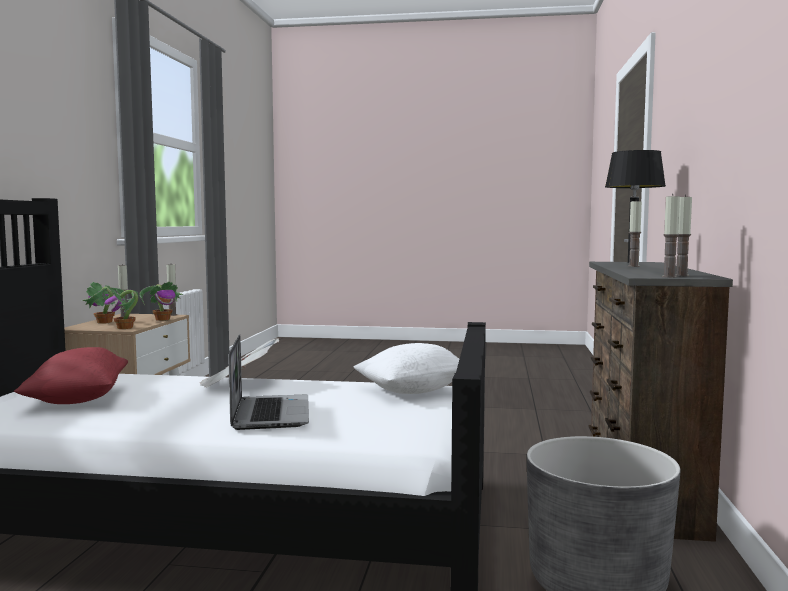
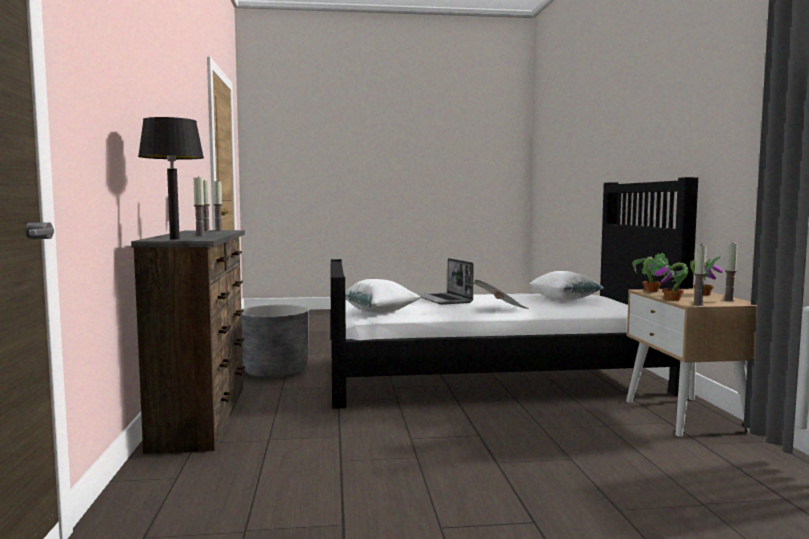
camera: 165 degrees right, 0 degrees up
red pillow [14,347,128,404] -> white pillow [529,271,603,301]

